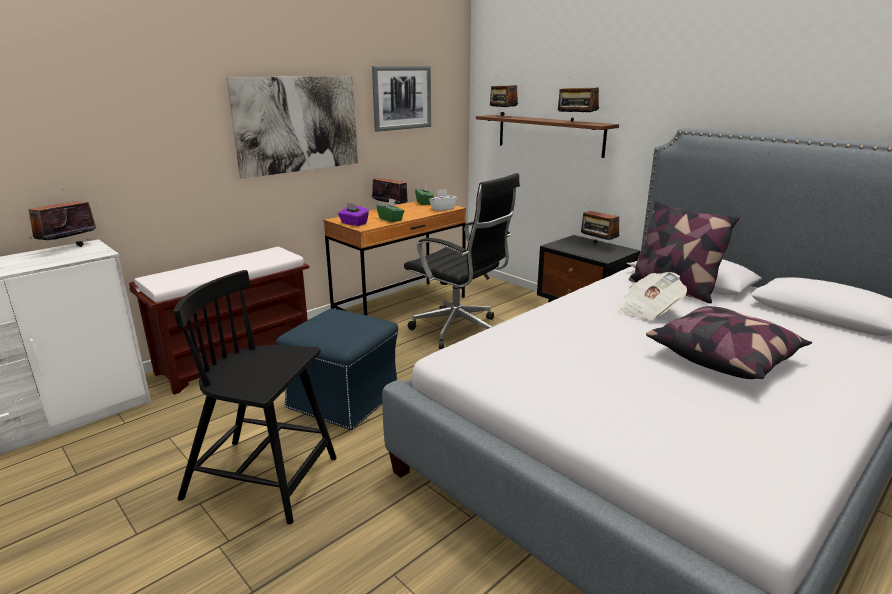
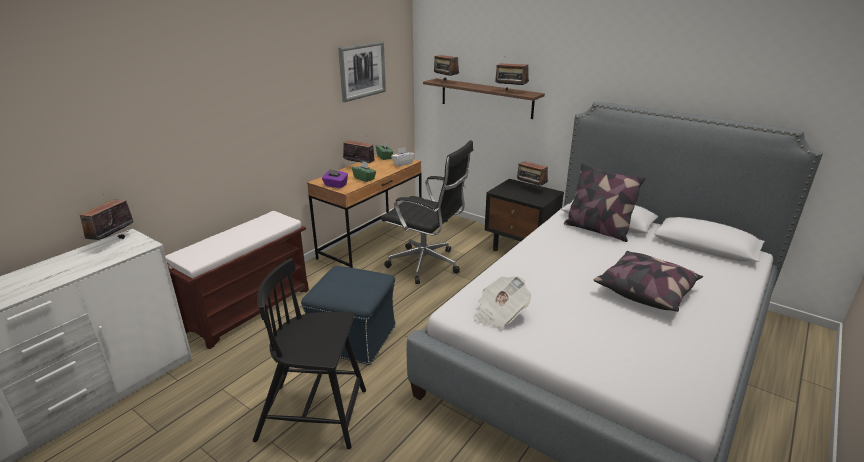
camera: 10 degrees left, 5 degrees up
picture [226,76,358,179] -> none
newspaper [619,272,687,320] -> newspaper moved to [473,276,531,328]

